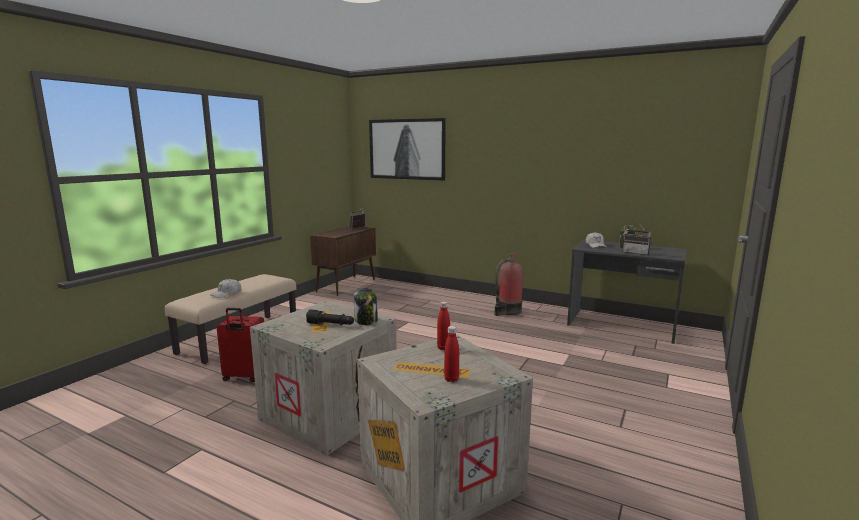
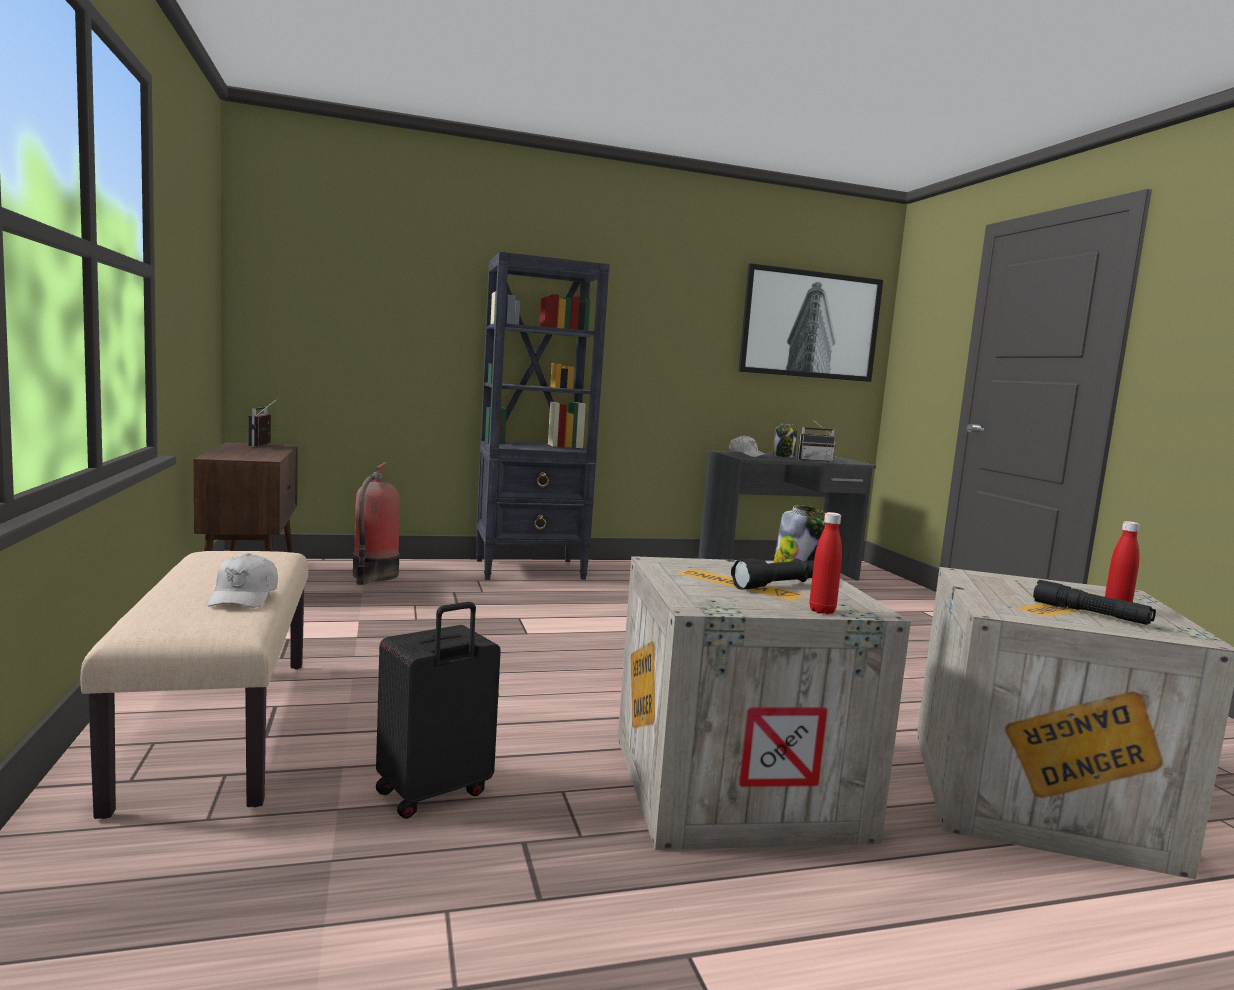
camera: 45 degrees left, 5 degrees down
red suitcase [217,308,264,382] -> black suitcase [376,602,501,819]
picture [369,118,446,181] -> picture moved to [739,263,883,382]
red bottle [437,302,450,350] -> red bottle moved to [809,512,842,614]
fire extinguisher [495,252,523,316] -> fire extinguisher moved to [353,462,400,585]
none -> black bookcase [476,252,610,580]
none -> black flashlight [1033,580,1156,625]

